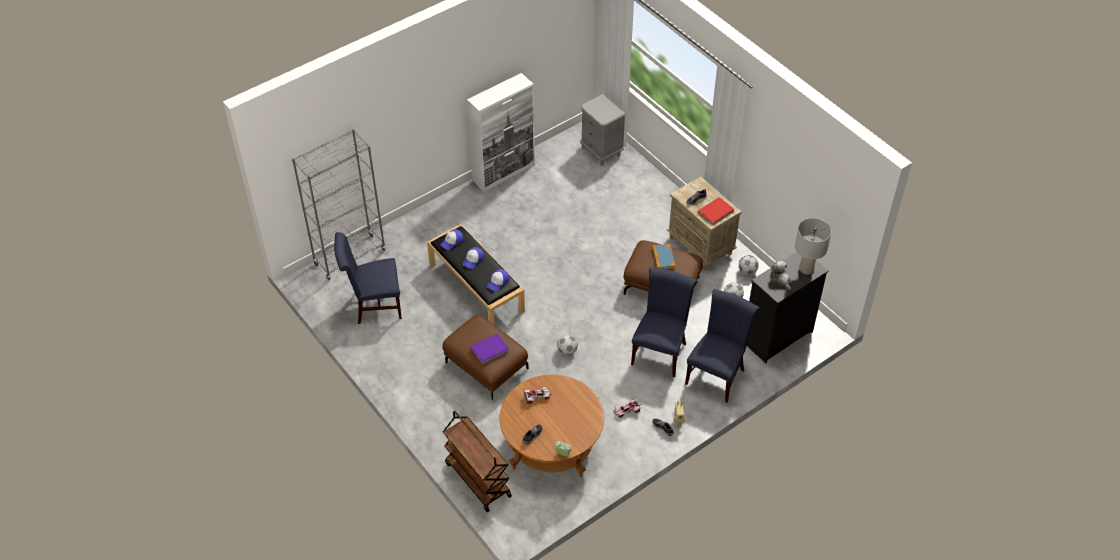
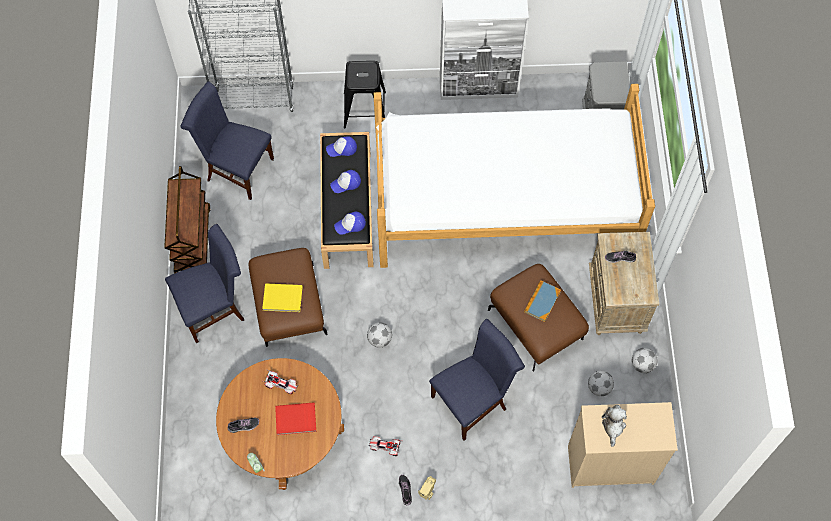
camera: 35 degrees right, 15 degrees up
brown cart [443,411,512,512] -> brown cart moved to [164,166,211,274]
purple book [470,334,509,364] -> yellow book [262,283,302,312]
blue chair [685,289,760,402] -> blue chair moved to [165,224,244,343]
red book [698,197,734,225] -> red book moved to [275,403,316,435]
black dresser [747,252,828,363] -> beige dresser [568,402,678,488]
grey table lamp [795,218,831,275] -> none
none -> black stool [344,61,386,128]
none -> bed [374,84,655,268]

